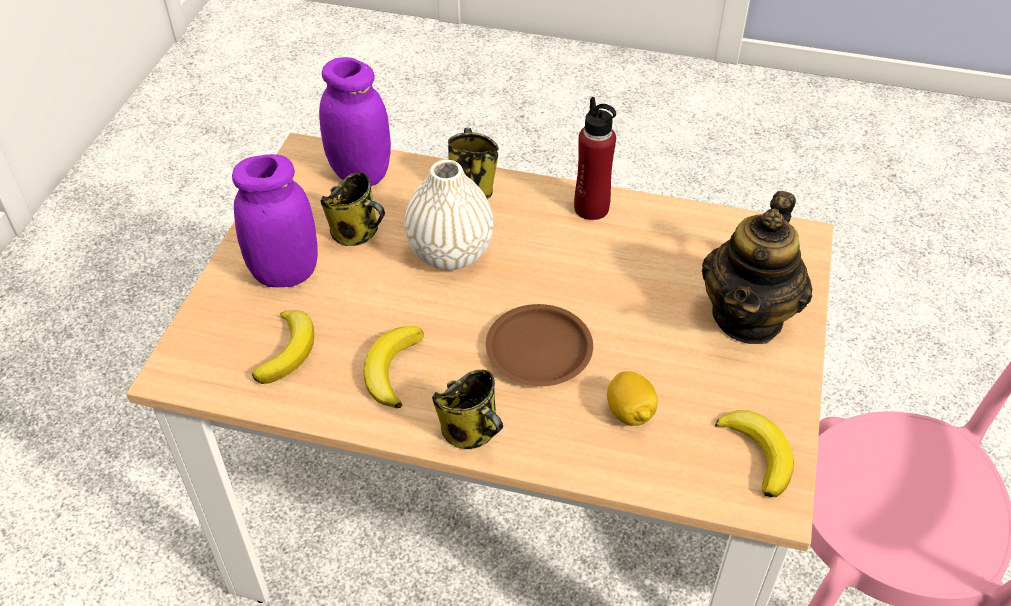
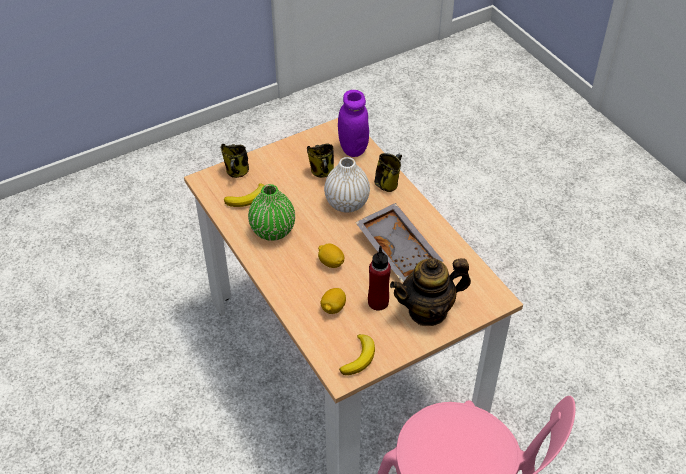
camera: 45 degrees right, 0 degrees up
purple jar [232,154,318,287] -> none
banana [364,326,424,409] -> green vase [248,184,295,241]
mug [432,370,503,449] -> mug moved to [221,144,249,178]
brown plate [486,304,593,386] -> lemon [318,243,344,268]
red bottle [574,97,616,220] -> red bottle moved to [368,246,391,311]
none -> grey tray [355,203,443,283]

